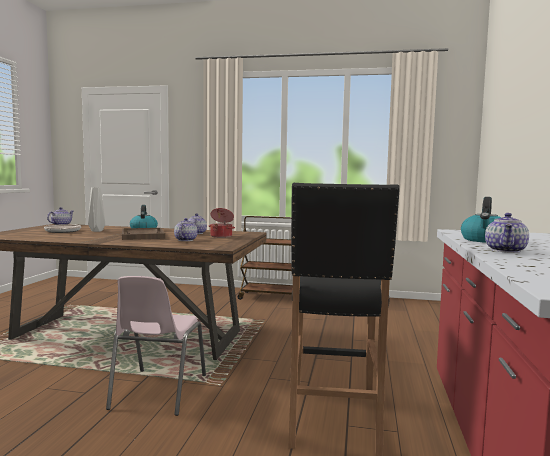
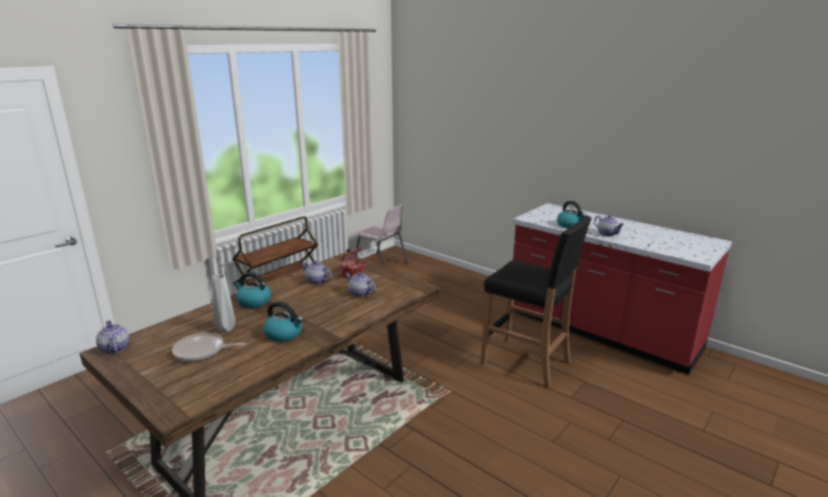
camera: 60 degrees left, 15 degrees up
pink chair [106,276,206,416] -> pink chair moved to [355,205,408,267]
brown tray [122,228,165,240] -> none
none -> kettle [263,301,304,342]

